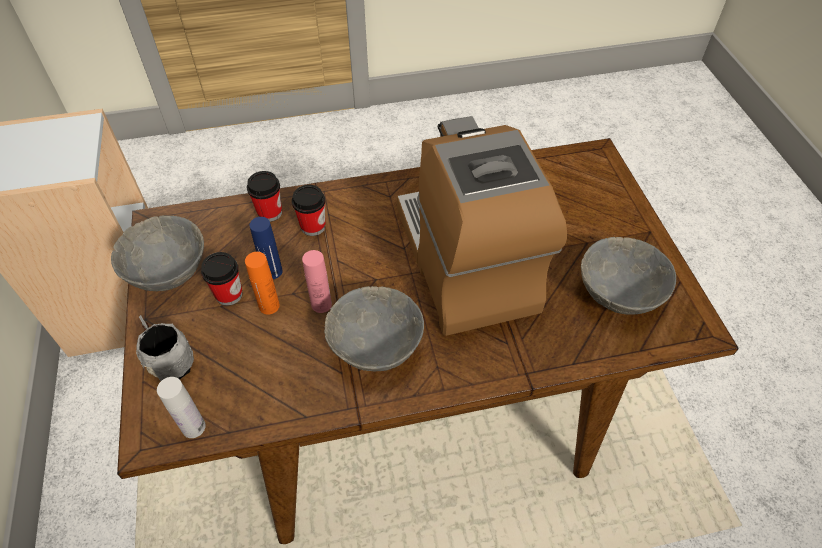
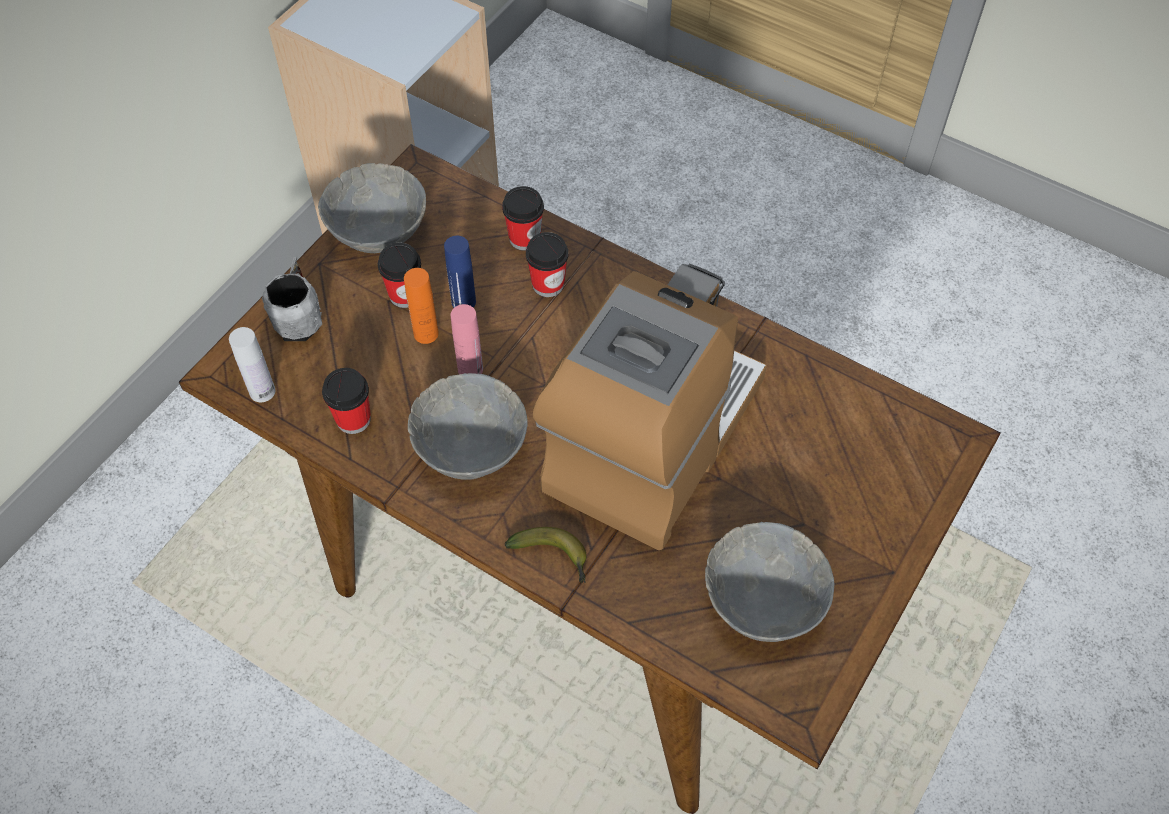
camera: 45 degrees right, 5 degrees up
none -> cup [322,368,371,434]
none -> banana [505,527,587,583]

